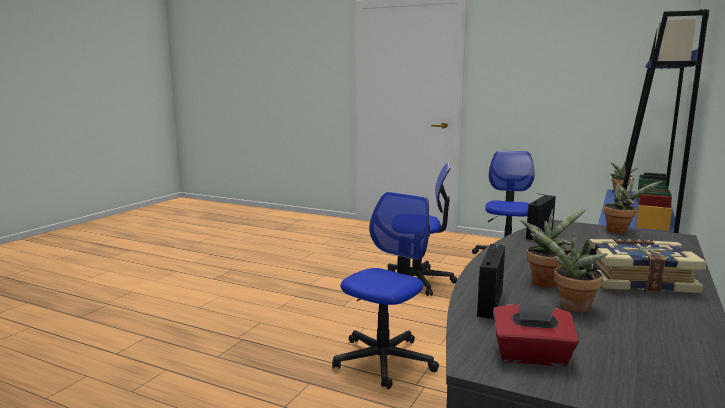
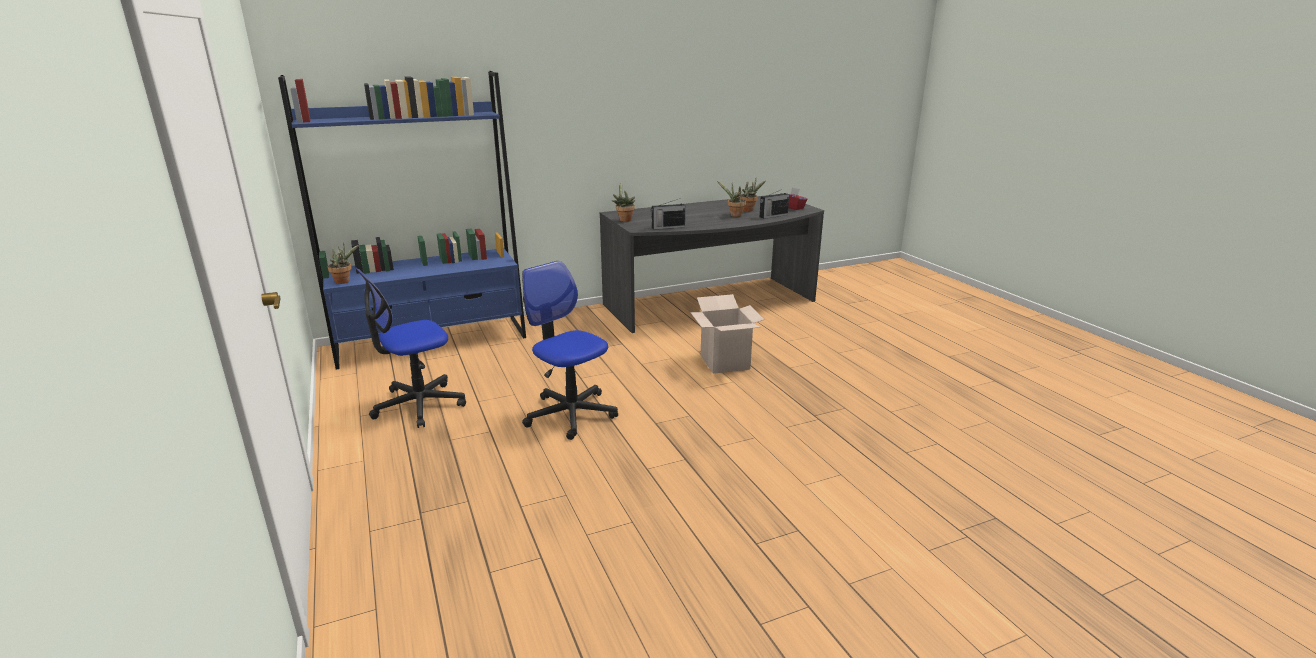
camera: 140 degrees left, 10 degrees up
office chair [332,192,439,389] -> cardboard box [690,294,765,374]
book [589,239,707,293] -> none

